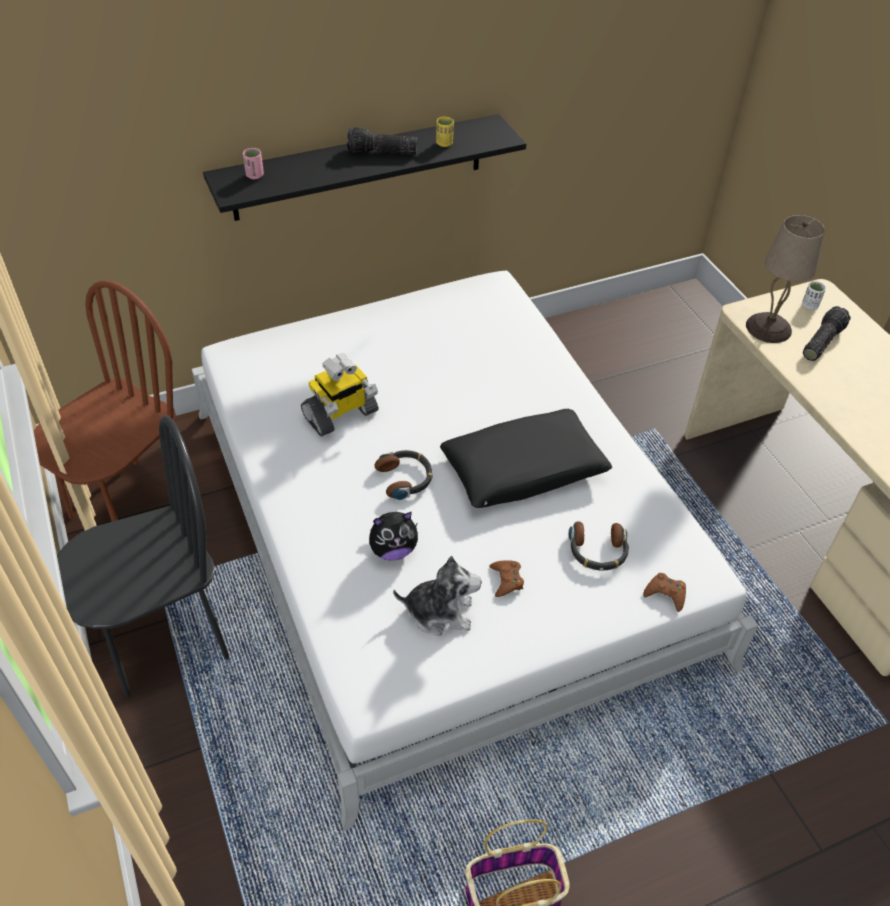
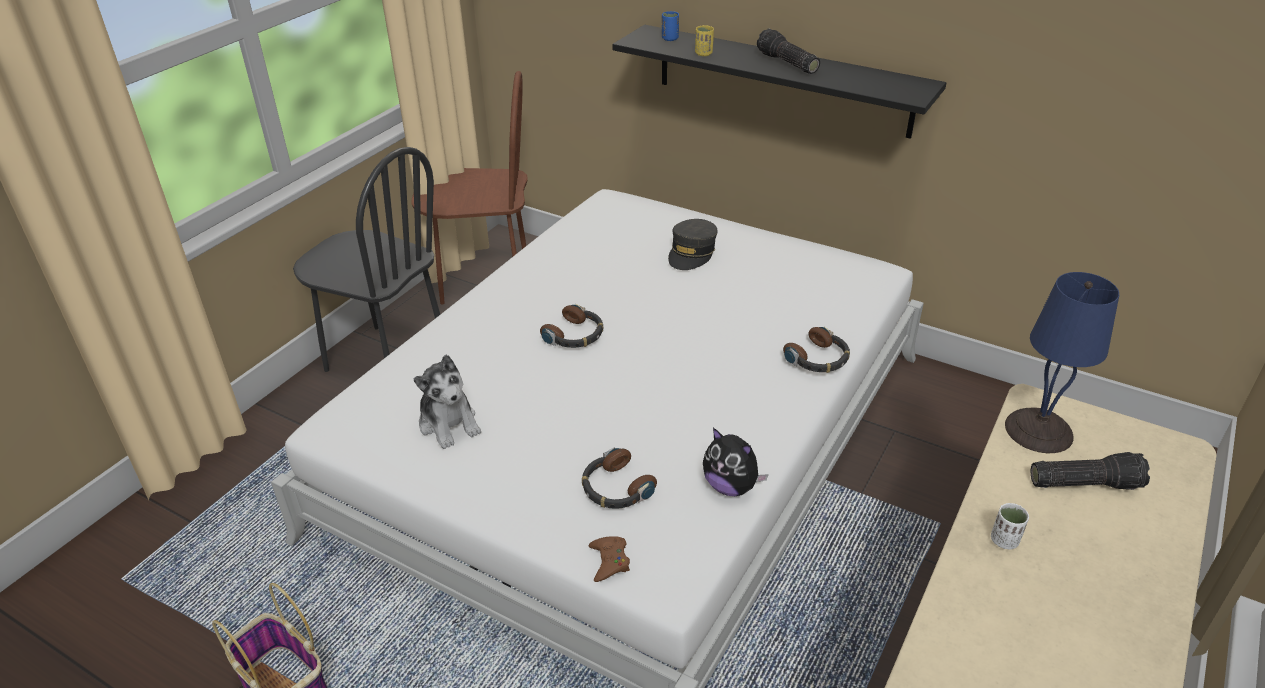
camera: 55 degrees right, 10 degrees down
pink cup [243,148,264,179] -> blue cup [662,11,679,41]
toy robot [301,353,379,437] -> none
plush toy [369,511,418,561] -> plush toy moved to [703,428,769,496]
yellow cup [436,117,454,147] -> yellow cup moved to [695,25,714,56]
black pillow [440,409,612,508] -> none
brown game controller [489,560,524,597] -> none
beige table lamp [746,215,825,343] -> blue table lamp [1005,272,1119,453]
white cup [802,281,826,309] -> white cup moved to [991,503,1029,549]
none -> grey cap [668,219,718,270]
none -> headphones [783,327,850,373]

